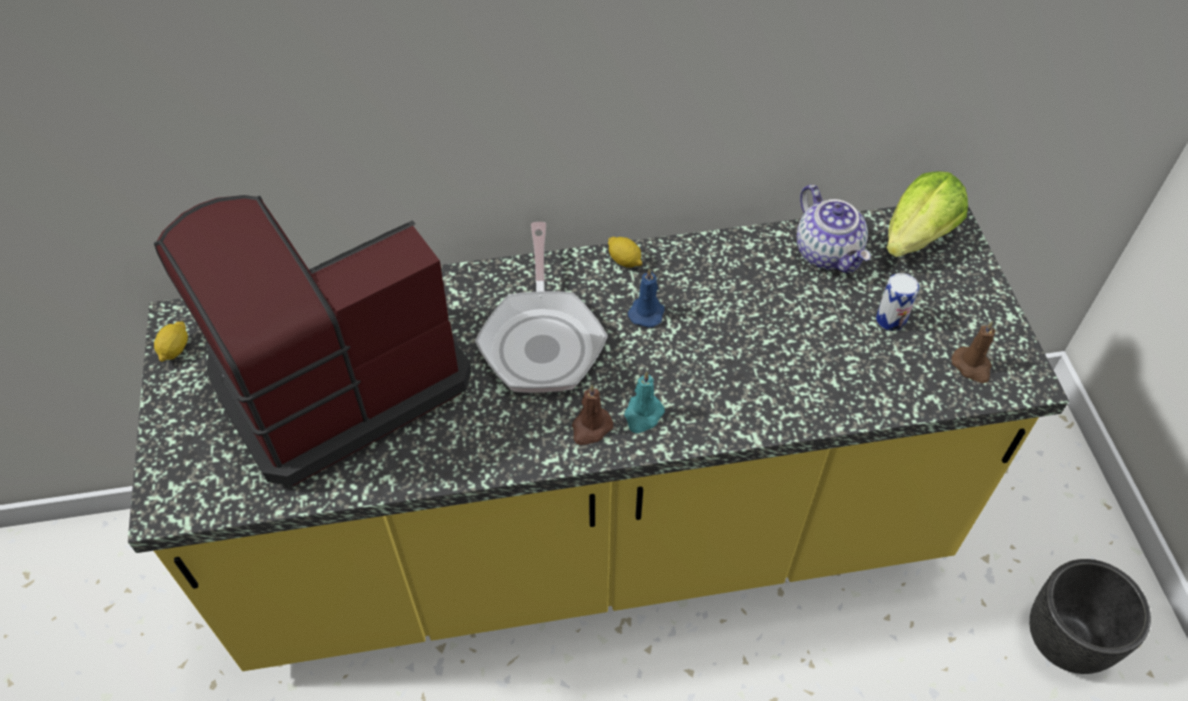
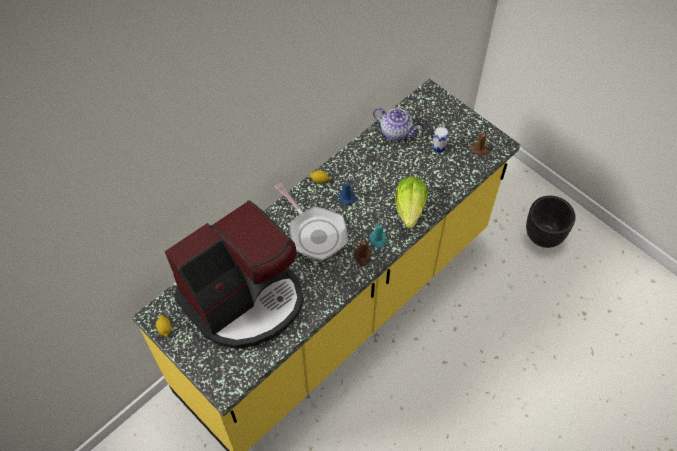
camera: 35 degrees left, 5 degrees up
coffee machine [154,195,471,486] -> coffee machine turned 150 degrees counterclockwise [165,200,304,349]
lettuce [886,171,968,257] -> lettuce moved to [395,176,428,228]

